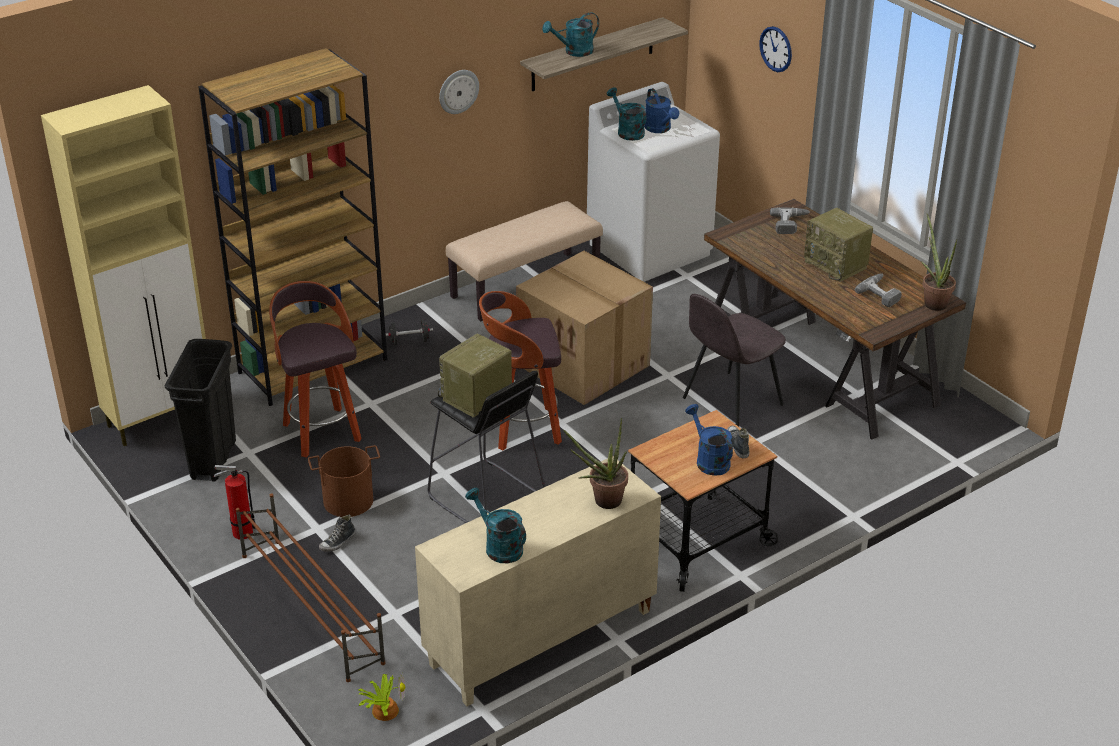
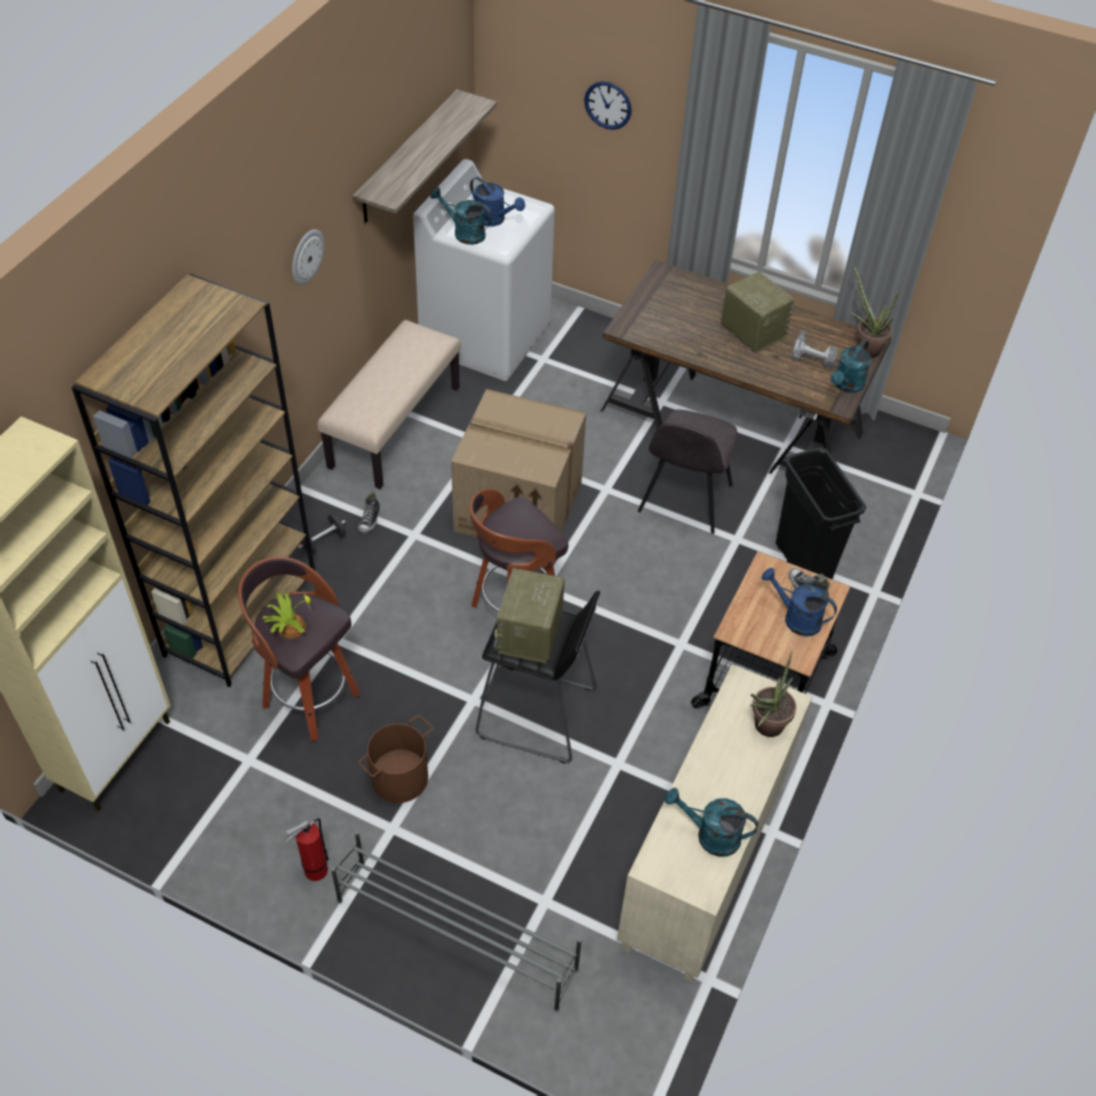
camera: 30 degrees left, 15 degrees up
black trash can [165,339,236,482] -> black trash can moved to [776,447,866,579]
brown shoe rack [236,494,386,682] -> grey shoe rack [331,830,582,1012]
shoe [319,515,355,552] -> shoe moved to [358,492,380,533]
potted plant [358,673,406,721] -> potted plant moved to [262,590,312,638]
turquoise watering can [542,12,599,57] -> turquoise watering can moved to [830,339,871,393]
power drill [770,207,810,234] -> none
radio [804,208,873,282] -> radio turned 150 degrees counterclockwise [721,271,795,354]

